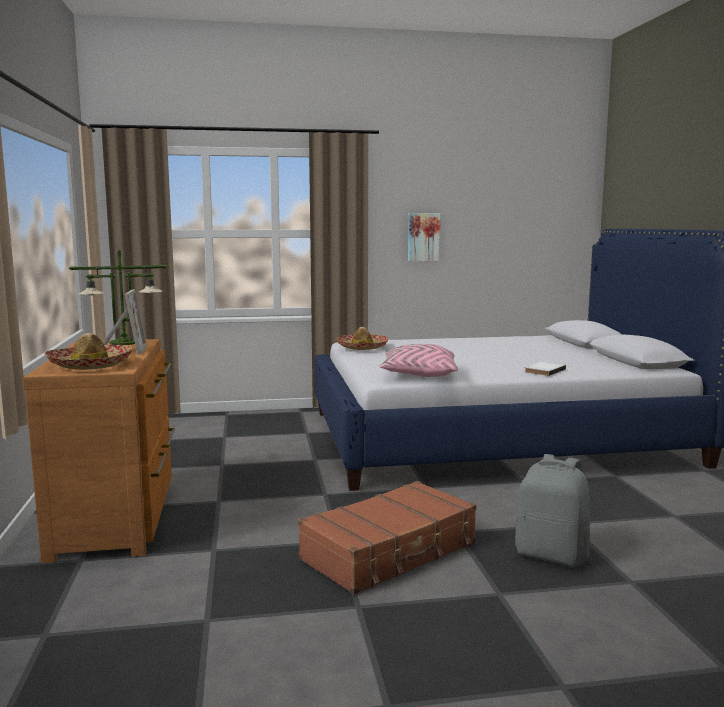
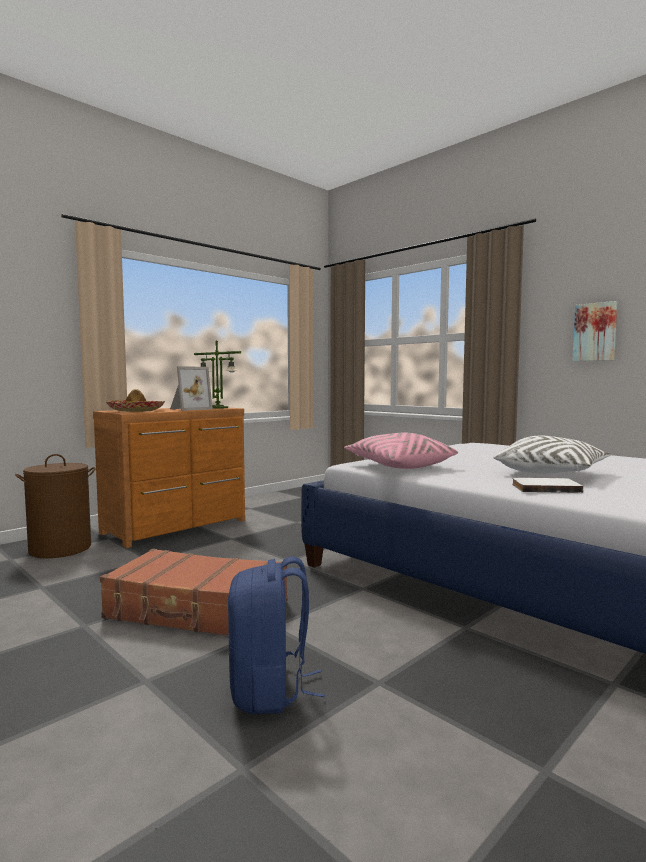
camera: 55 degrees right, 5 degrees down
hat [335,327,389,350] -> none
grey backpack [515,454,590,567] -> blue backpack [228,557,325,714]
none -> brown laundry basket [15,454,96,558]
none -> white pillow [493,435,611,474]

